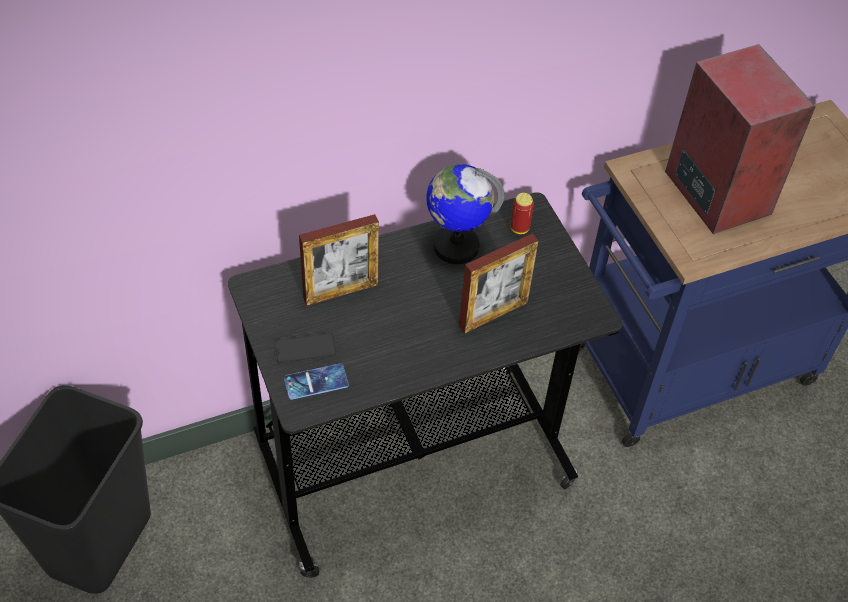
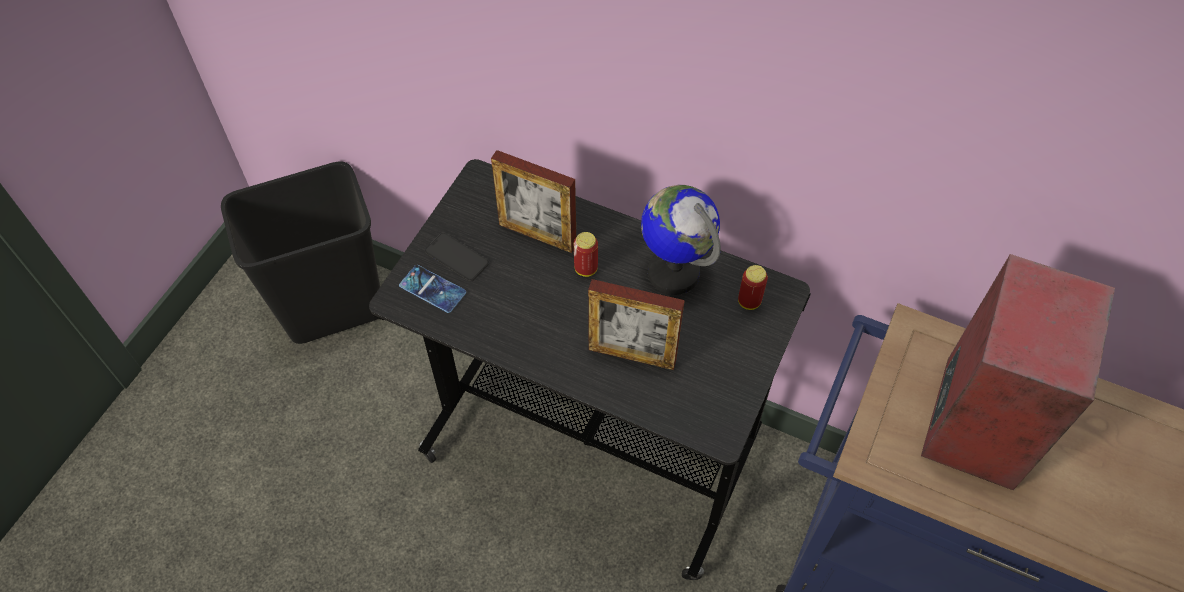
camera: 50 degrees right, 5 degrees up
none -> can [574,232,598,277]

